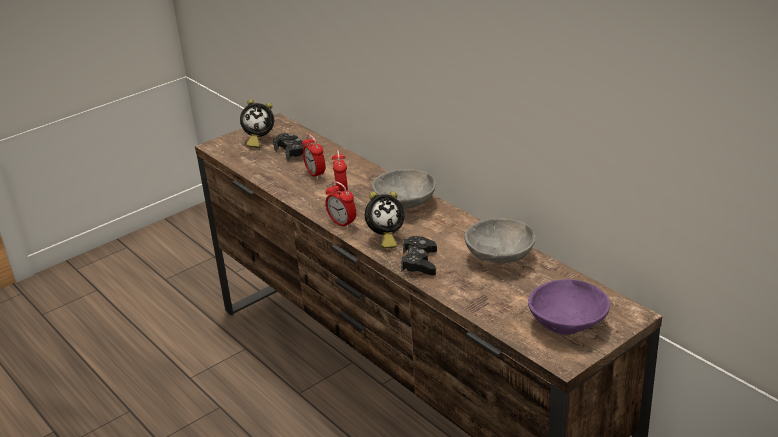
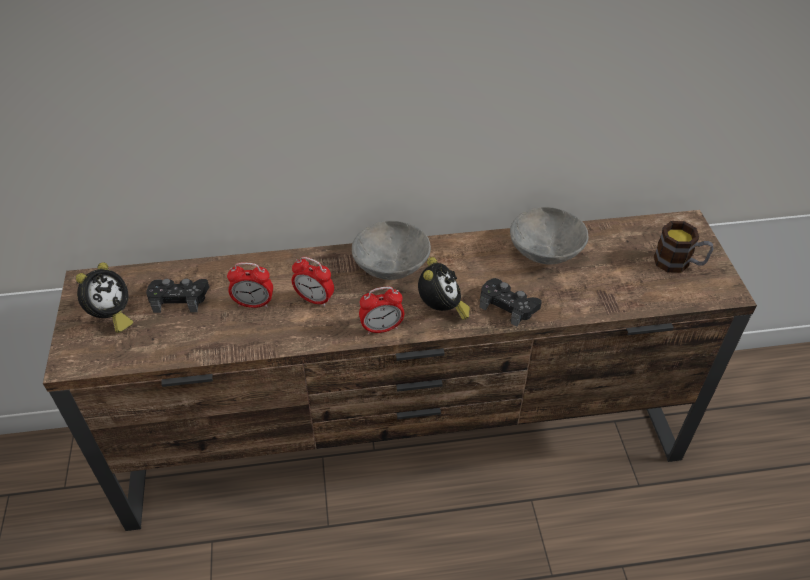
camera: 60 degrees left, 15 degrees up
purple bowl [528,279,610,335] -> mug [654,221,714,273]

